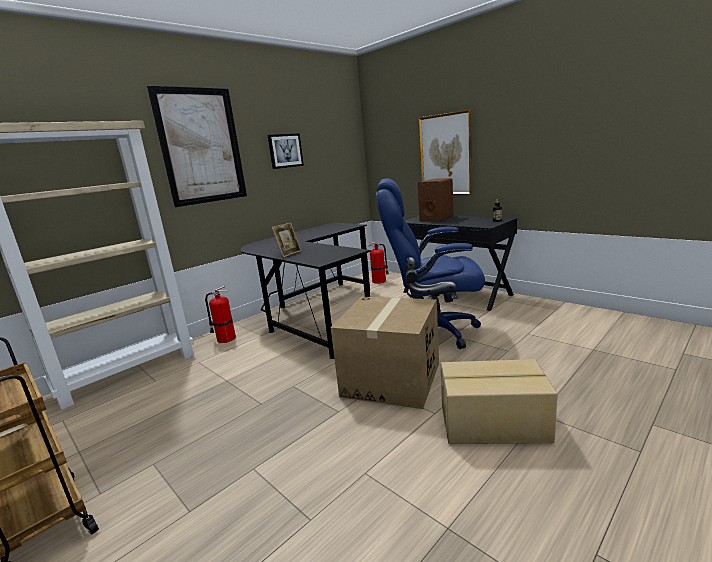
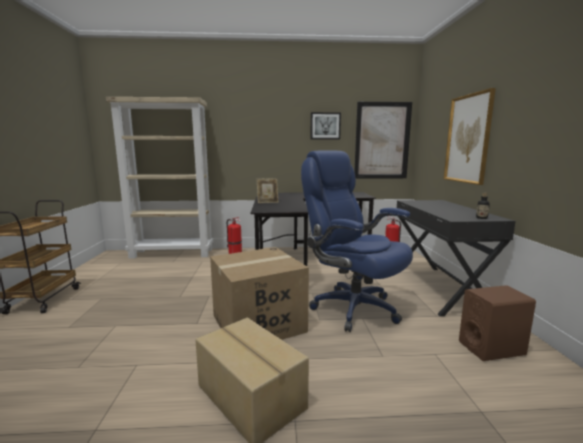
camera: 40 degrees right, 5 degrees down
picture [147,85,247,207] -> picture moved to [354,102,412,179]
brown speaker [418,178,453,222] -> brown speaker moved to [459,285,536,361]

